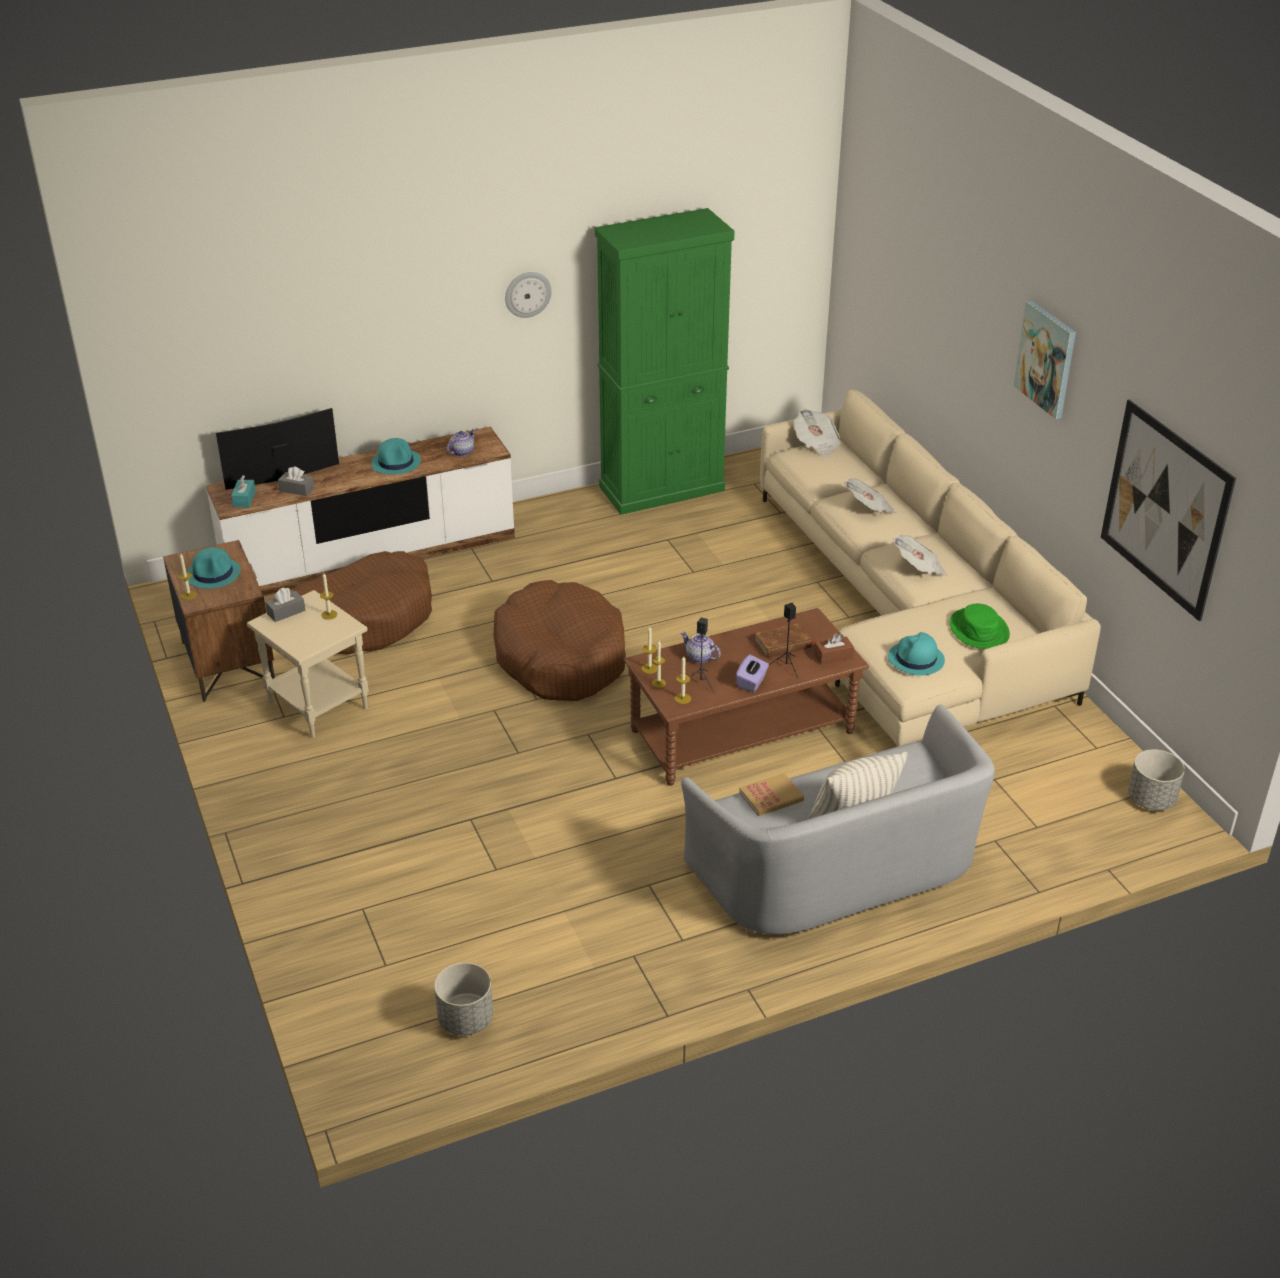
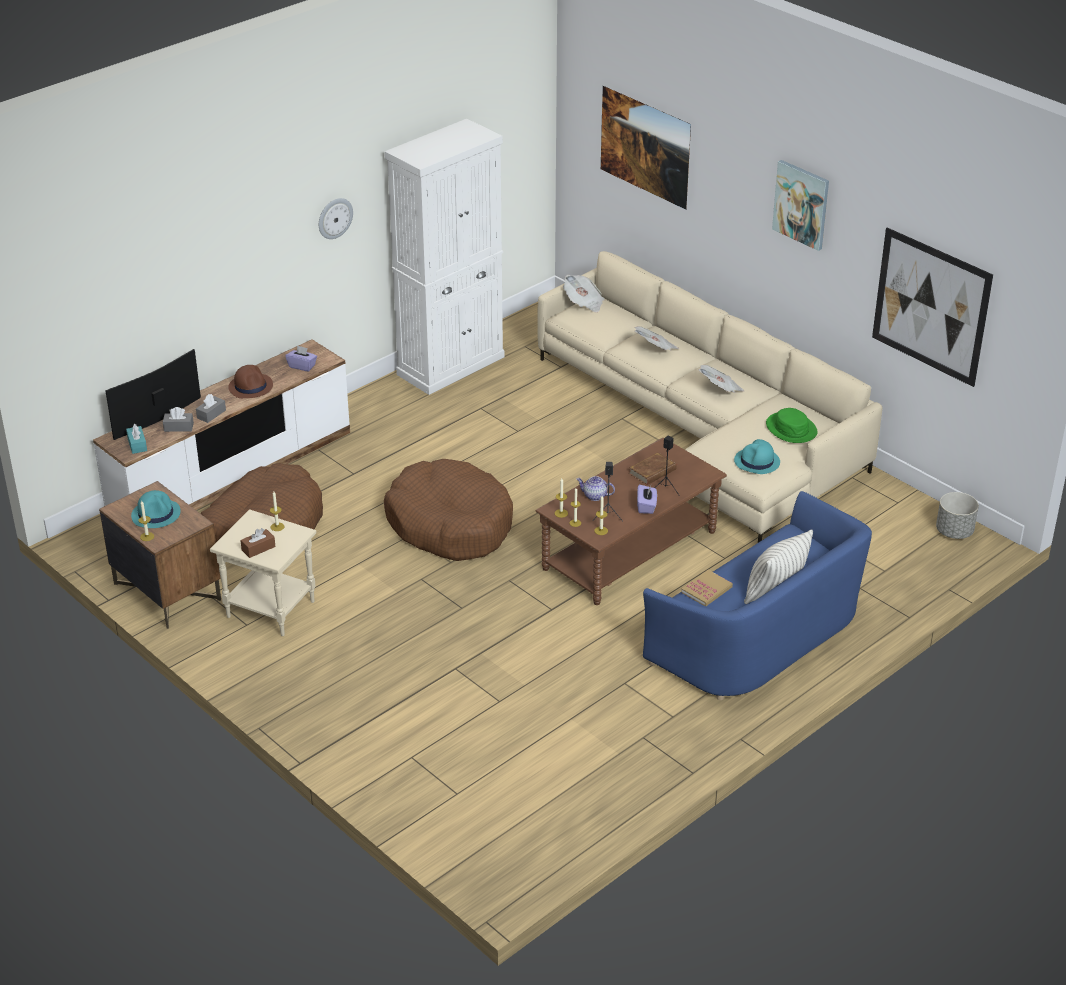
camera: 20 degrees left, 0 degrees up
grey tissue box [265,588,305,622] -> grey tissue box moved to [196,394,226,423]
turquoise hat [371,438,421,474] -> brown hat [228,365,273,398]
grey planter [434,963,493,1036] -> none
teapot [446,429,476,456] -> purple tissue box [285,345,317,372]
green cabinet [595,208,735,515] -> white cabinet [385,119,504,395]
grey sofa [681,704,995,935] -> blue sofa [643,491,872,700]
brown tissue box [814,633,854,665] -> brown tissue box moved to [240,528,276,558]
none -> picture [601,86,691,210]

